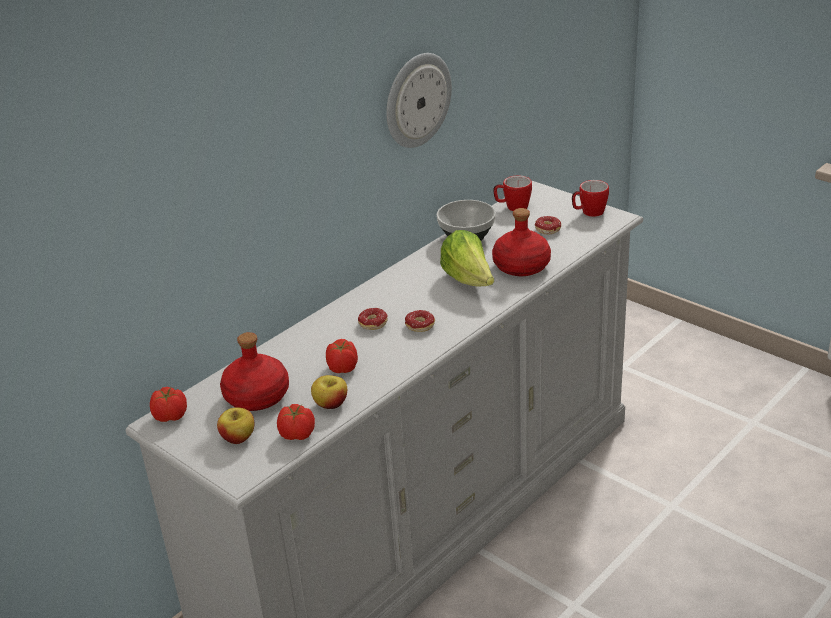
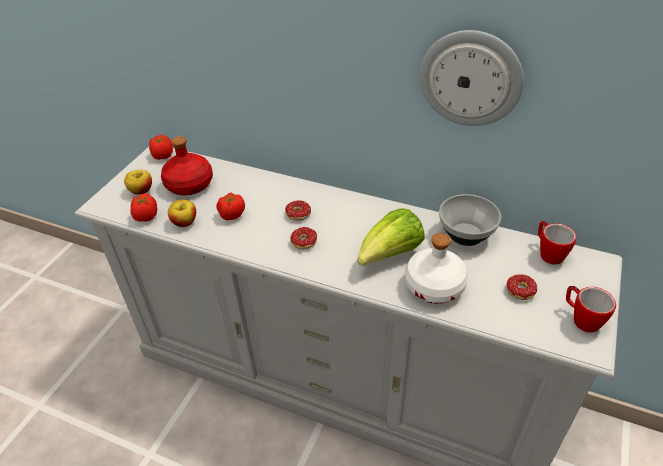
camera: 70 degrees right, 10 degrees up
red bottle [492,208,551,276] -> white bottle [405,233,468,304]

